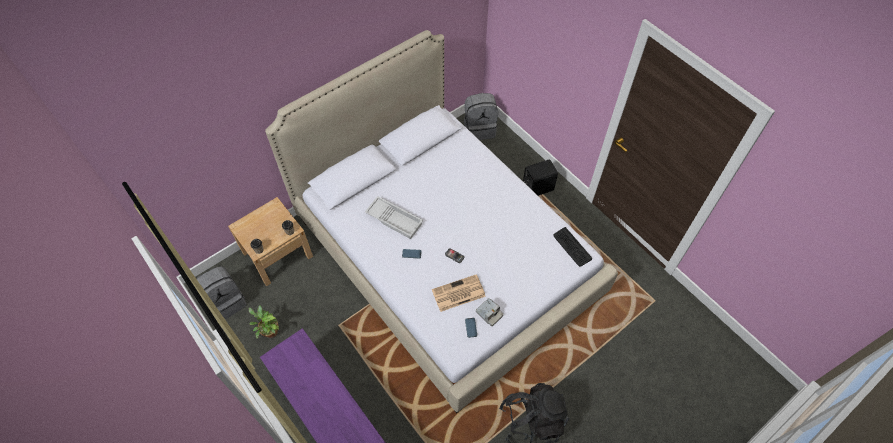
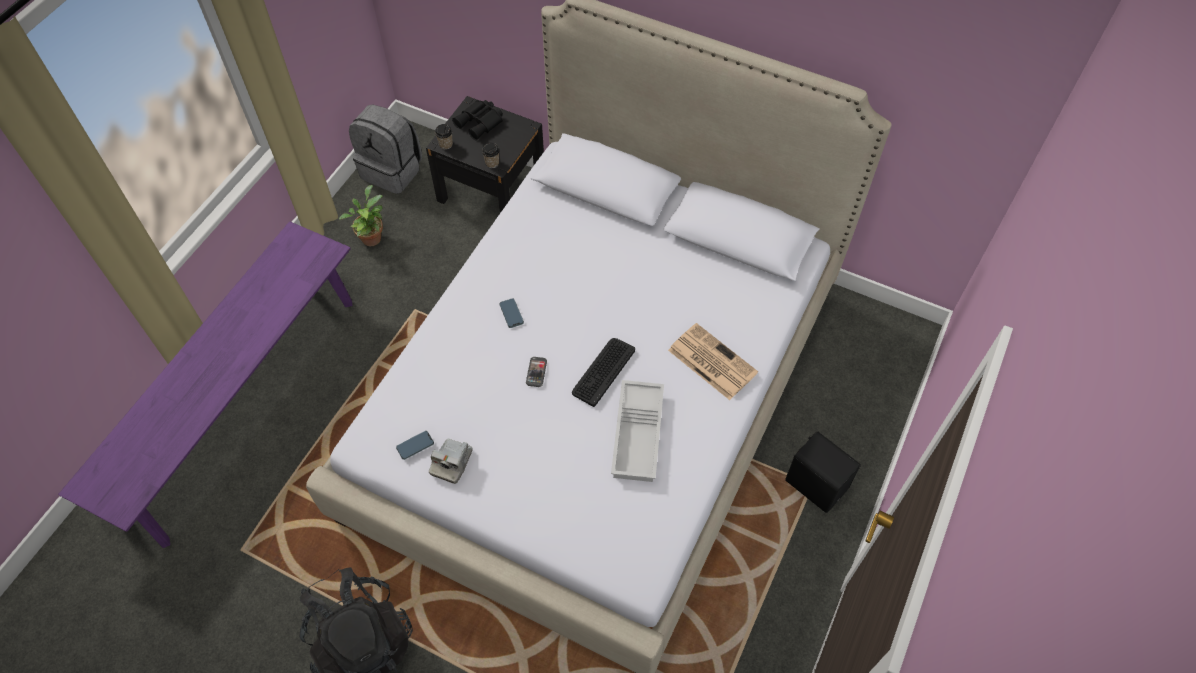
camera: 65 degrees right, 0 degrees up
beige nightstand [228,197,313,286] -> black nightstand [426,96,544,213]
white tray [365,196,423,239] -> white tray moved to [611,380,664,482]
newspaper [432,274,486,312] -> newspaper moved to [668,323,758,400]
grey backpack [464,93,498,140] -> none
keyboard [554,227,592,267] -> keyboard moved to [572,338,635,407]
none -> black binoculars [452,100,503,140]

